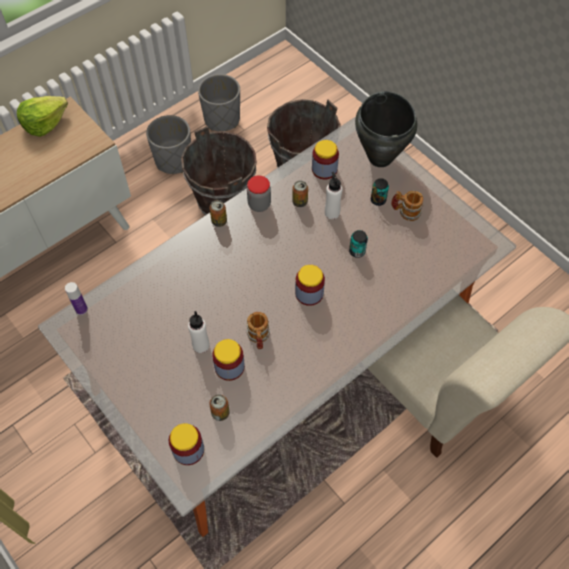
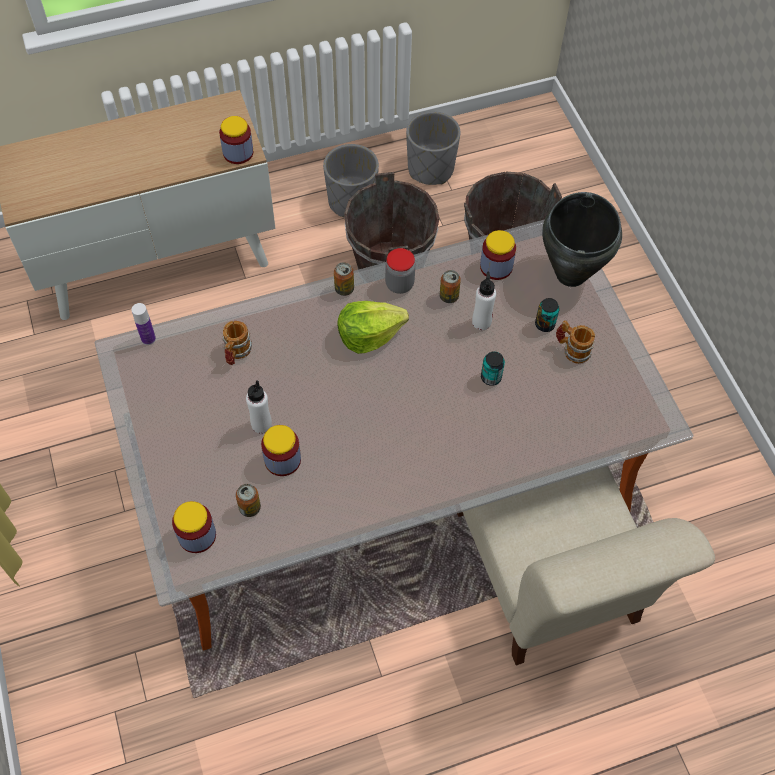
camera: 20 degrees right, 0 degrees up
lettuce [17,96,68,137] -> lettuce moved to [337,301,409,354]
mug [247,312,270,349] -> mug moved to [222,321,252,365]
jar [295,265,325,306] -> jar moved to [219,116,253,164]

